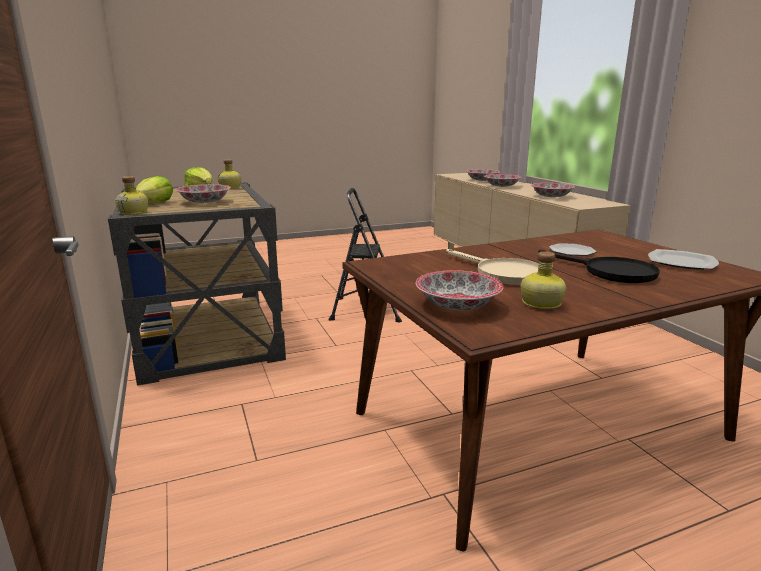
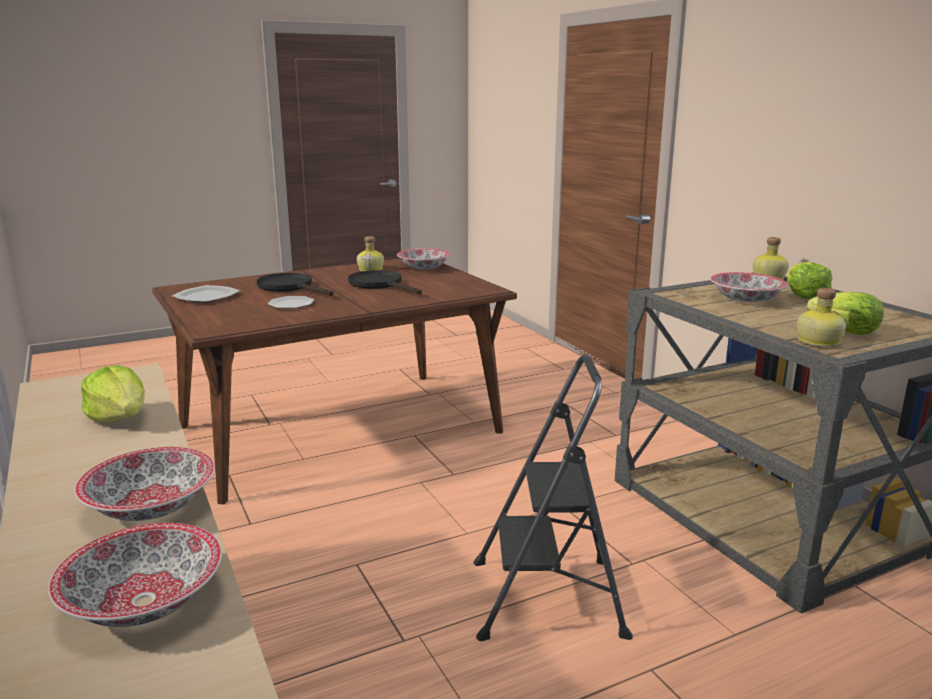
camera: 175 degrees right, 0 degrees up
beige frying pan [446,249,539,285] -> black frying pan [348,270,422,294]
bowl [531,183,575,197] -> lettuce [81,365,145,422]

